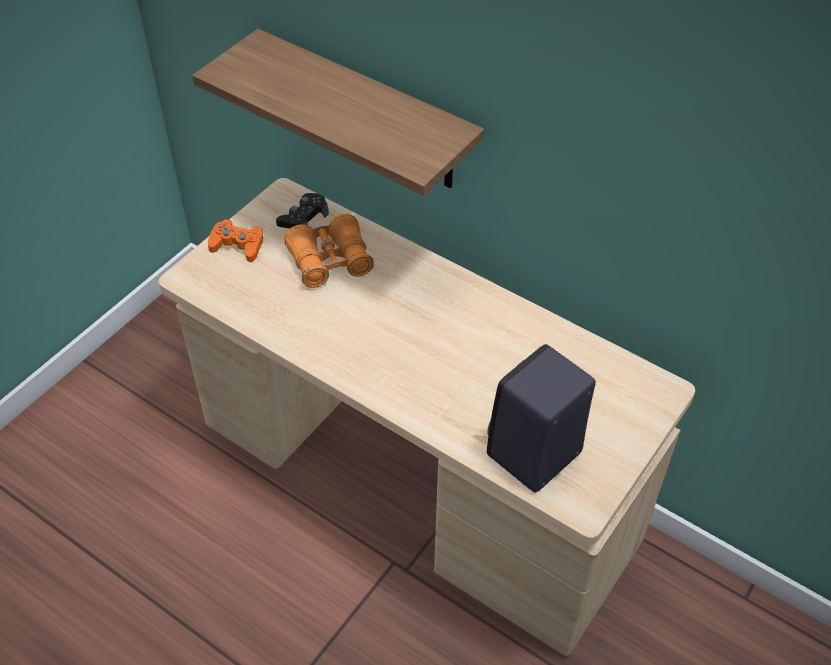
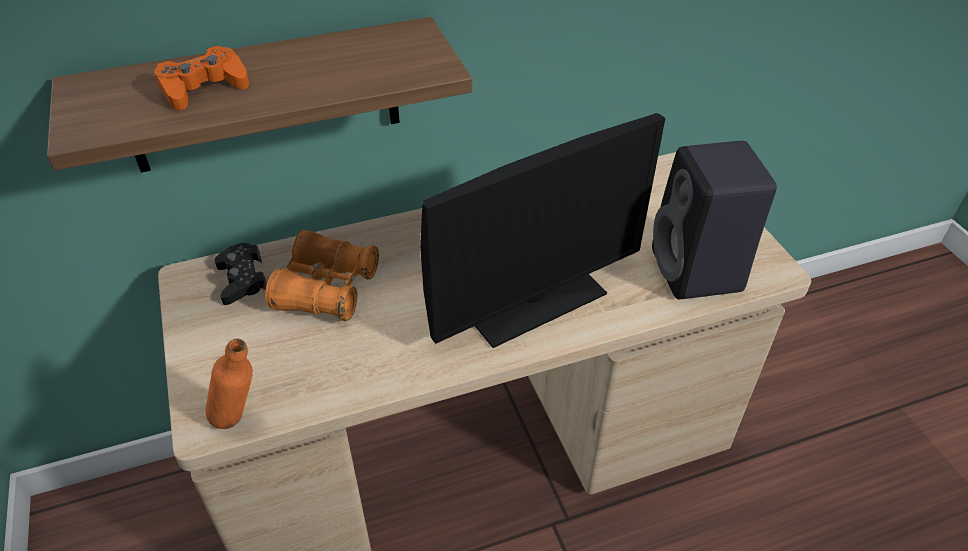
camera: 55 degrees left, 5 degrees down
orange game controller [208,219,263,262] -> orange game controller moved to [154,46,249,110]
none -> orange bottle [205,338,253,429]
none -> monitor [420,113,665,348]

